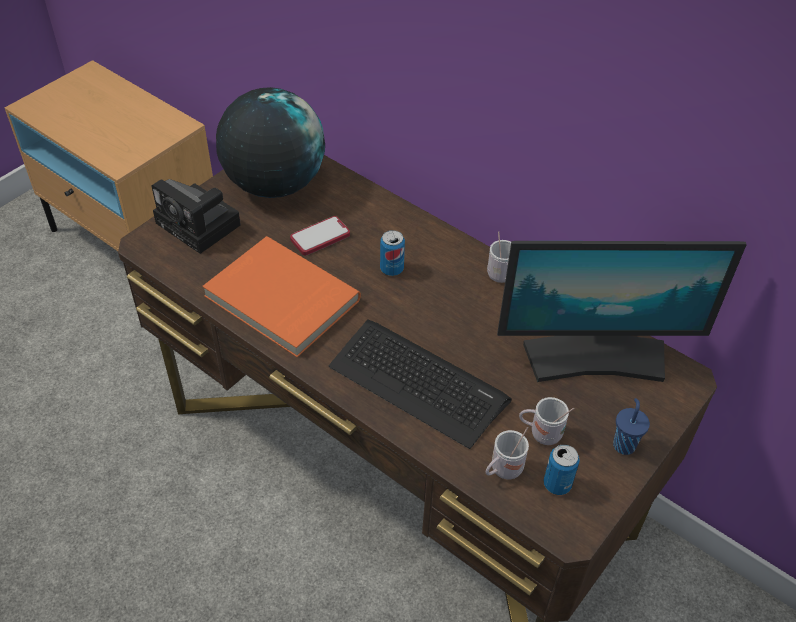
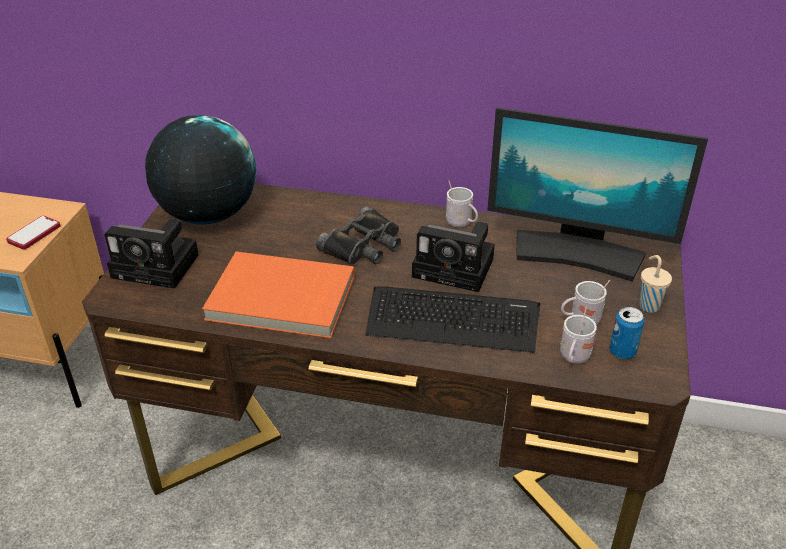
camera: 25 degrees left, 10 degrees down
phone [290,216,350,255] -> phone moved to [6,216,61,249]
can [380,230,405,276] -> black binoculars [316,206,401,265]
monitor [497,241,747,382] -> monitor turned 45 degrees clockwise [487,107,708,282]
blue cup [613,398,650,455] -> beige cup [639,255,672,313]
none -> camera [412,222,495,292]

